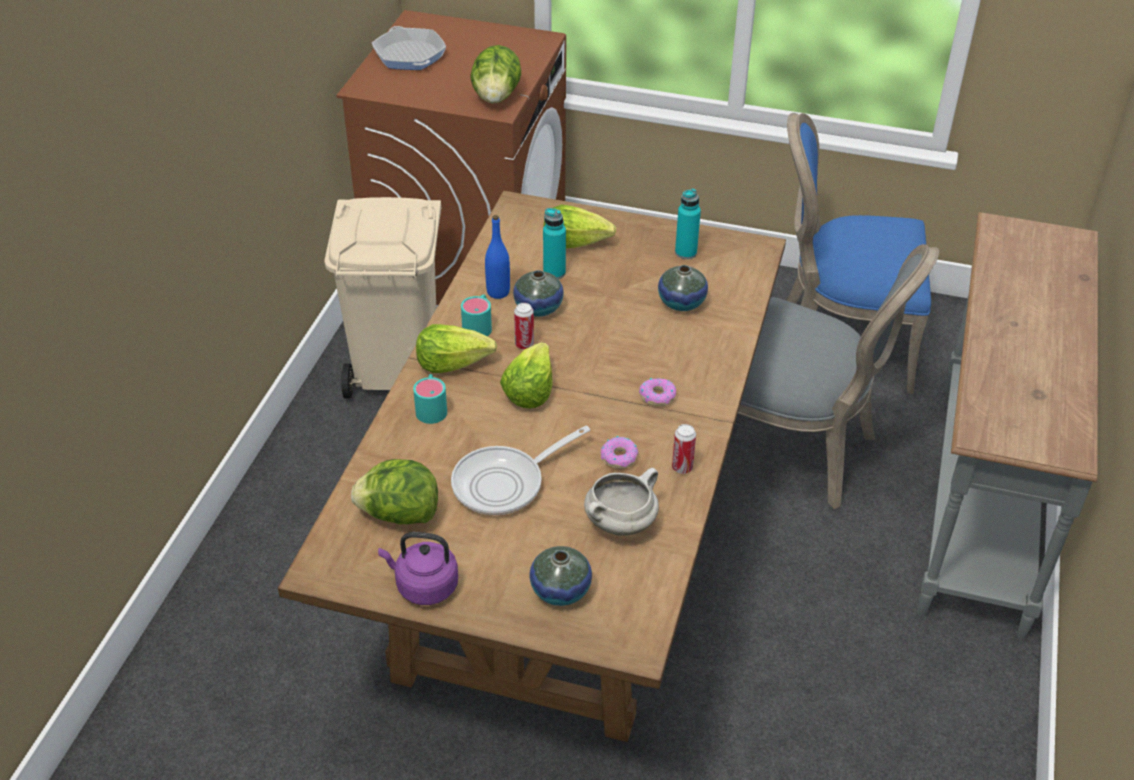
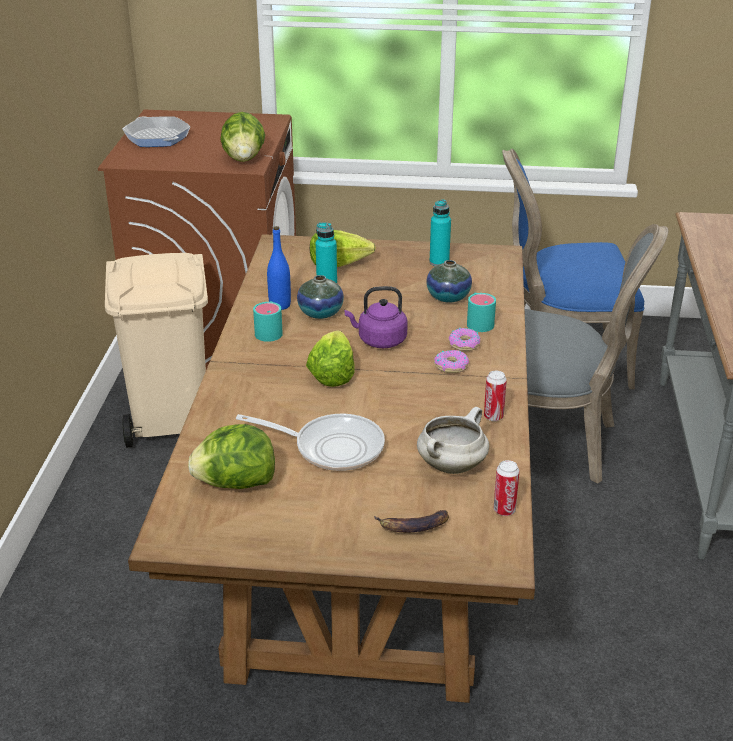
camera: 10 degrees left, 10 degrees down
purple kettle [378,532,458,605] -> purple kettle moved to [345,286,408,348]
turquoise mug [413,374,447,424] -> turquoise mug moved to [467,293,496,332]
lettuce [416,324,497,373] -> none
frying pan [451,426,590,515] -> frying pan turned 120 degrees counterclockwise [236,414,385,471]
can [514,303,534,350] -> can moved to [493,460,519,516]
vase [530,546,592,606] -> banana [374,510,449,533]
donut [601,436,638,469] -> donut moved to [448,328,481,351]

